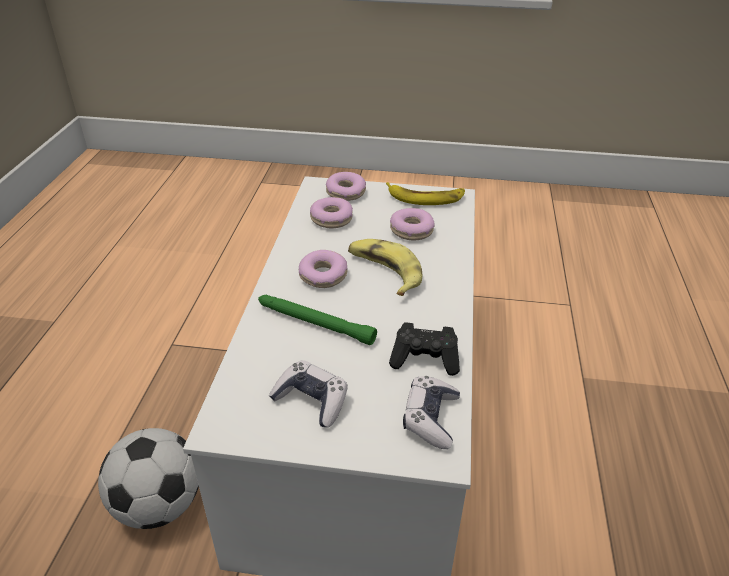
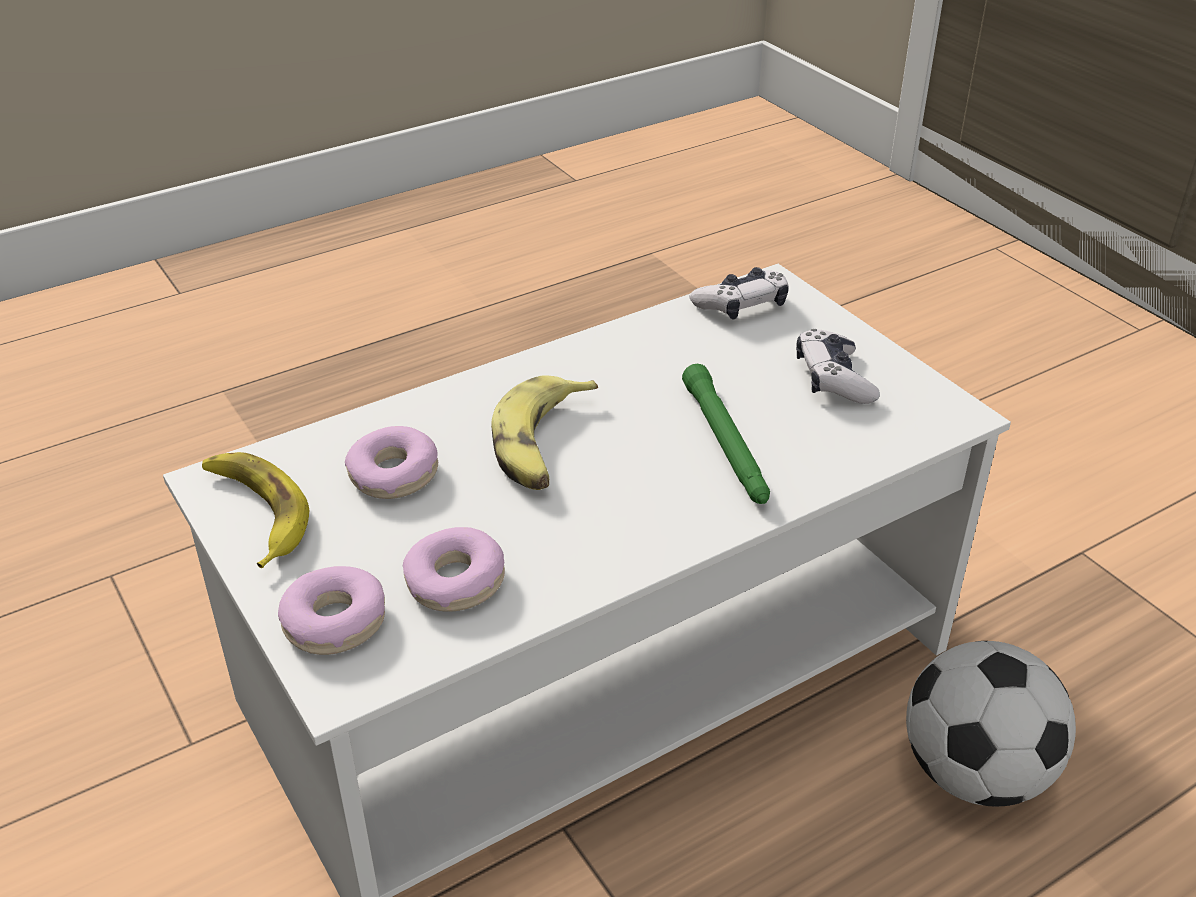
camera: 130 degrees left, 0 degrees up
donut [299,250,347,288] -> none
black game controller [389,322,460,376] -> none

